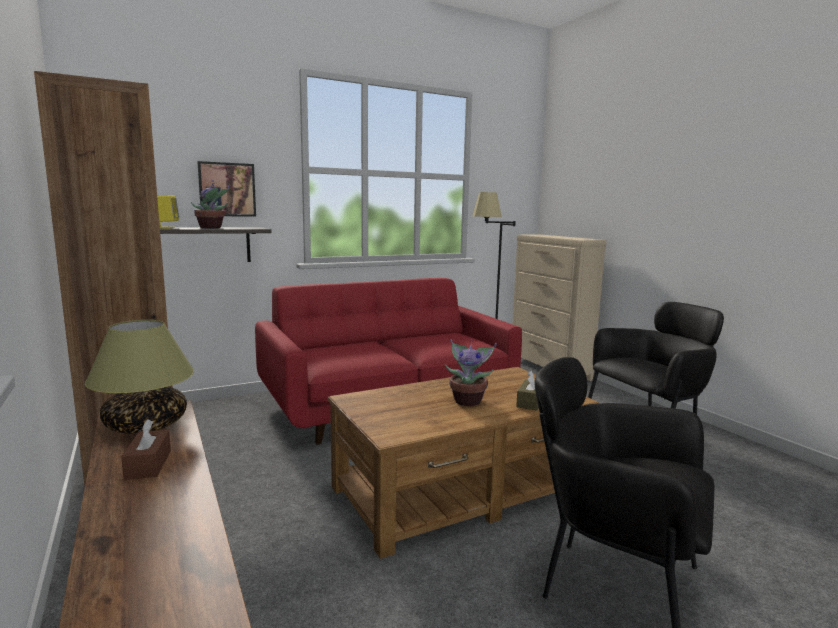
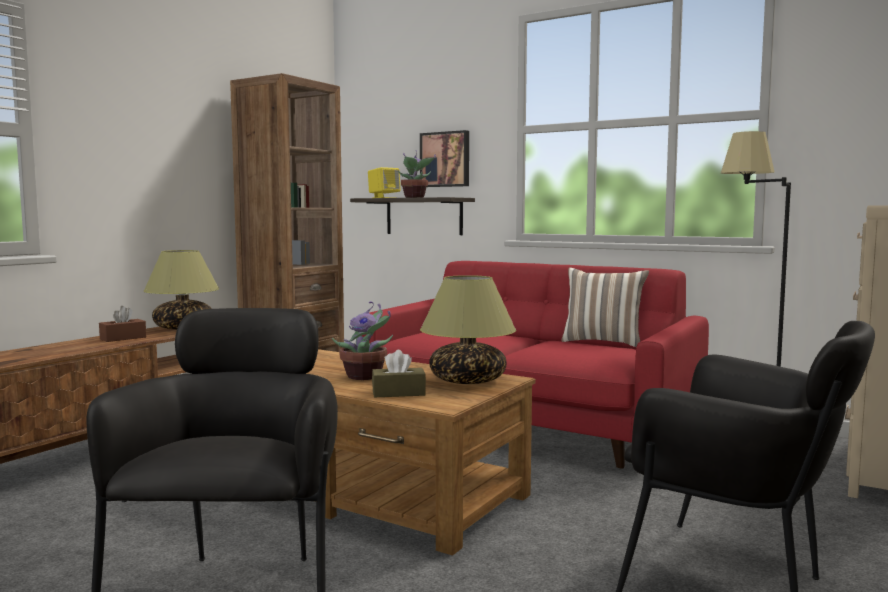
camera: 60 degrees right, 5 degrees down
none -> table lamp [420,275,516,384]
none -> pillow [561,267,649,347]

